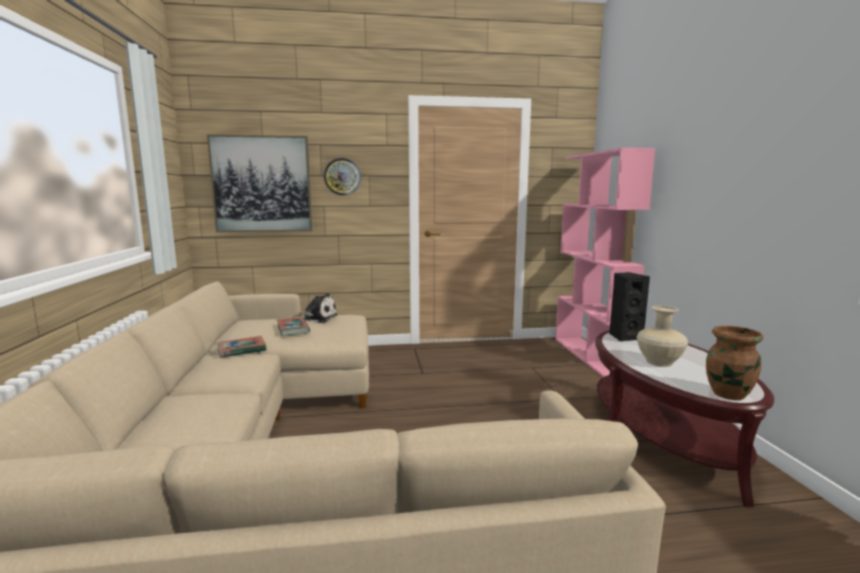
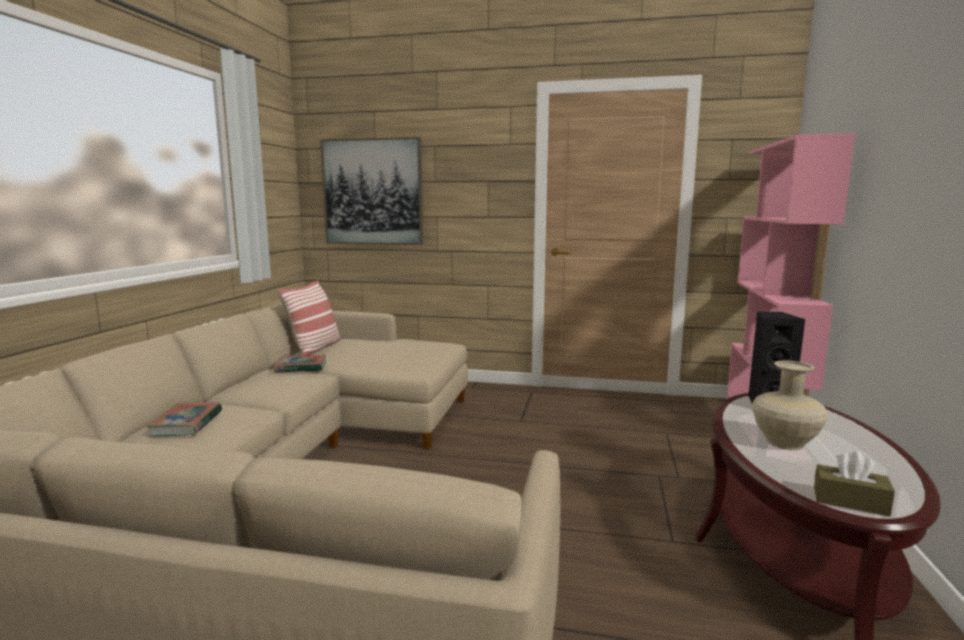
camera: 20 degrees right, 0 degrees up
book [277,317,310,336] -> book moved to [147,402,222,436]
plush toy [295,293,338,323] -> none
wall clock [324,158,361,195] -> none
brown vase [706,326,764,400] -> brown tissue box [814,451,895,516]
none -> pillow [278,280,340,356]

